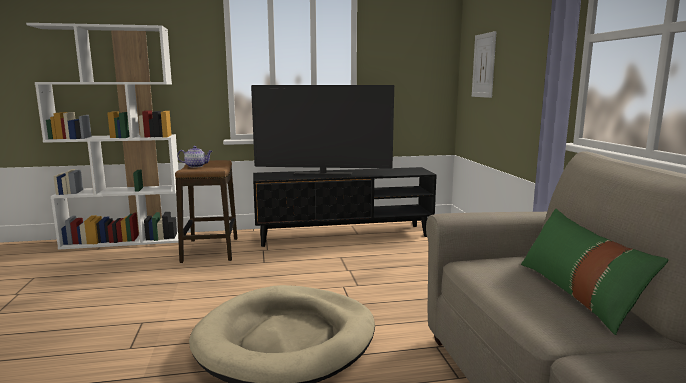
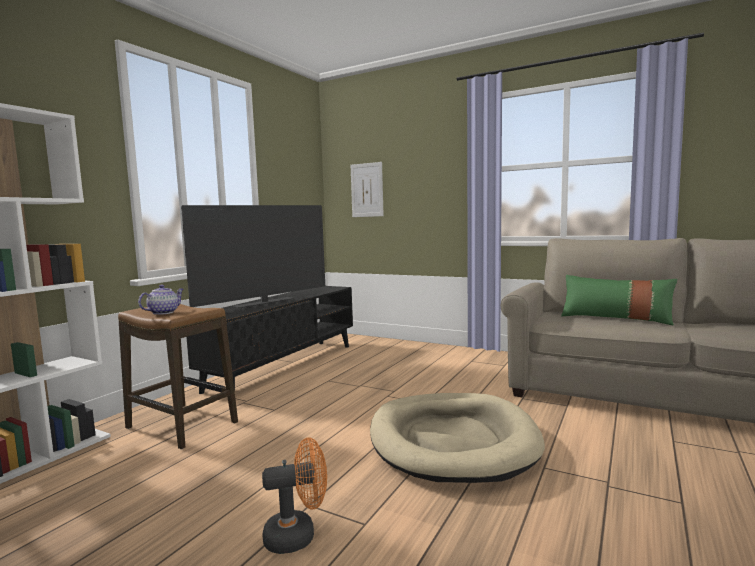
camera: 50 degrees left, 5 degrees down
none -> orange fan [262,438,327,554]

